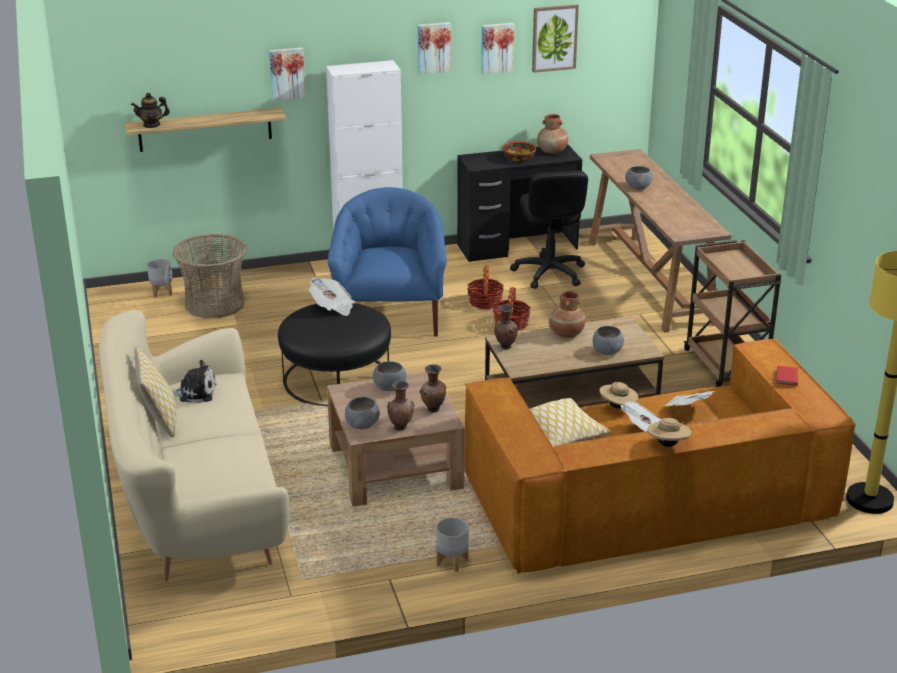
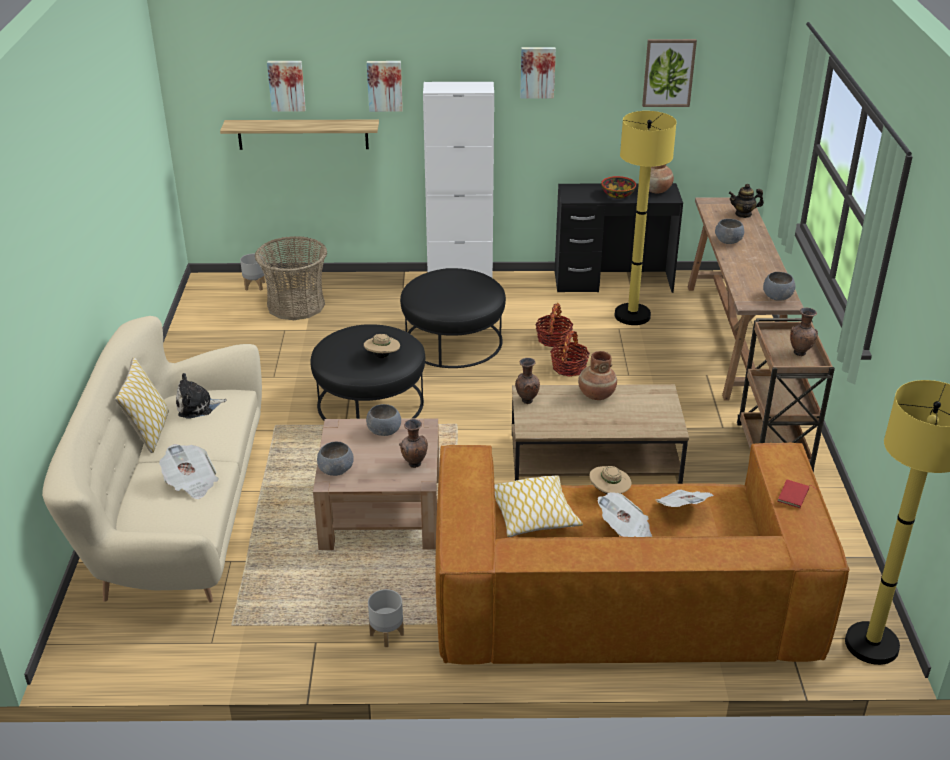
camera: 15 degrees right, 5 degrees up
teapot [131,93,170,128] -> teapot moved to [728,184,764,218]
plush toy [173,360,216,403] -> plush toy turned 150 degrees clockwise [176,373,227,419]
newspaper [309,278,355,316] -> newspaper moved to [159,444,219,499]
blue armchair [327,187,447,337] -> black ottoman [400,268,506,368]
brown vase [387,381,414,431] -> brown vase moved to [790,307,818,357]
picture [481,23,514,74] -> picture moved to [267,61,306,112]
black office chair [510,170,588,289] -> yellow floor lamp [614,111,677,325]
grey bowl [593,326,624,355] -> grey bowl moved to [763,272,795,301]
beige hat [648,418,691,447] -> beige hat moved to [364,334,400,358]

